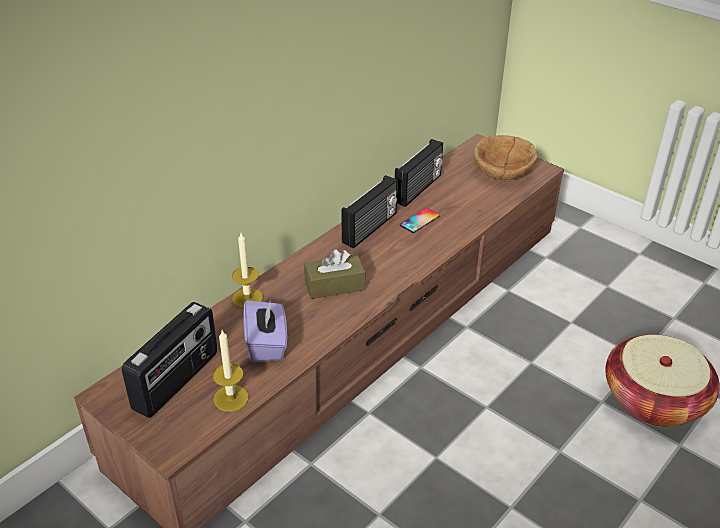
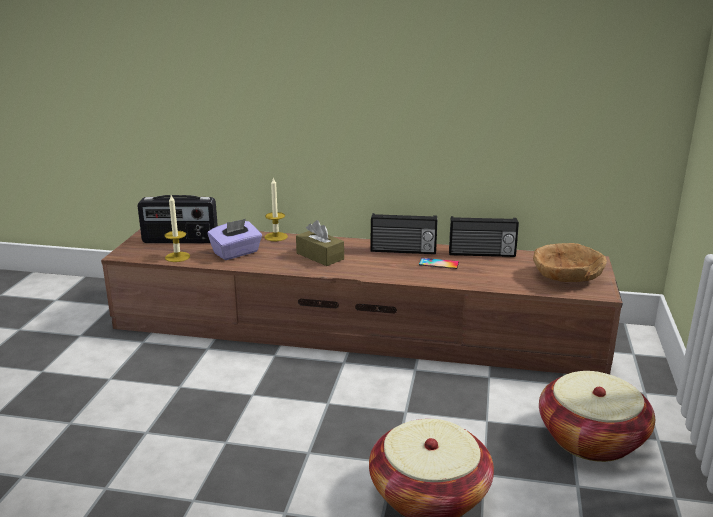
camera: 60 degrees right, 15 degrees down
none -> basket [539,371,655,462]

